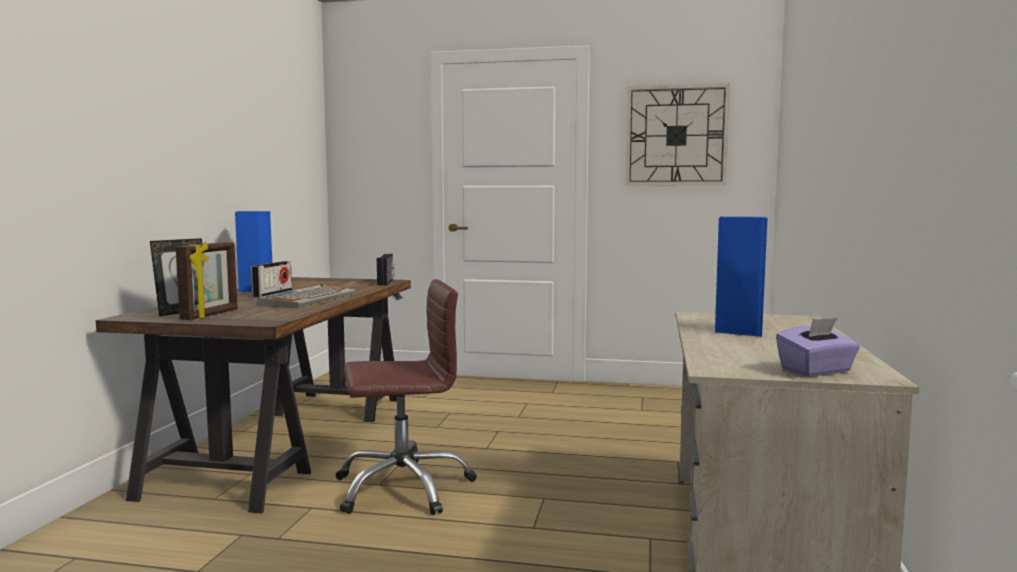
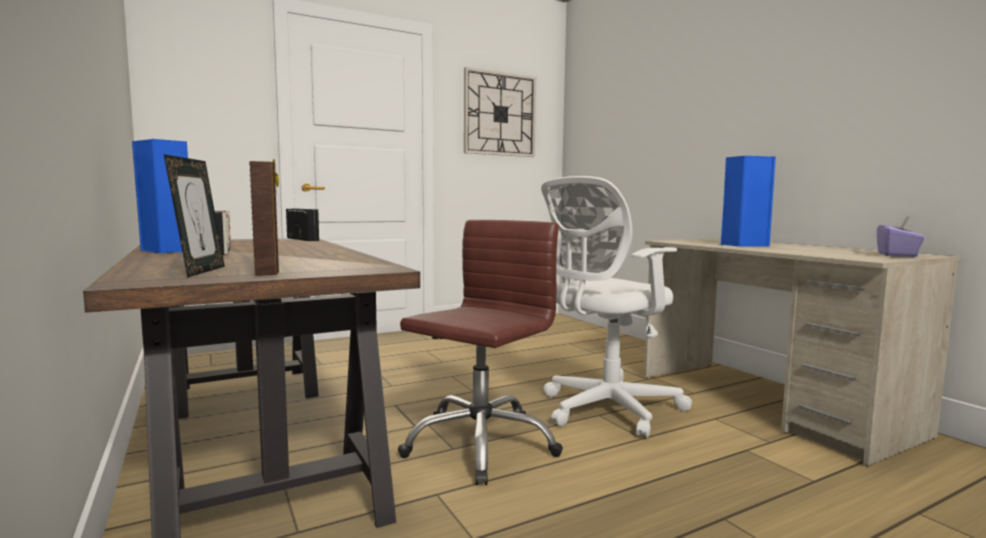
camera: 40 degrees left, 0 degrees up
keyboard [258,285,355,308] -> none
none -> white office chair [541,176,692,438]

